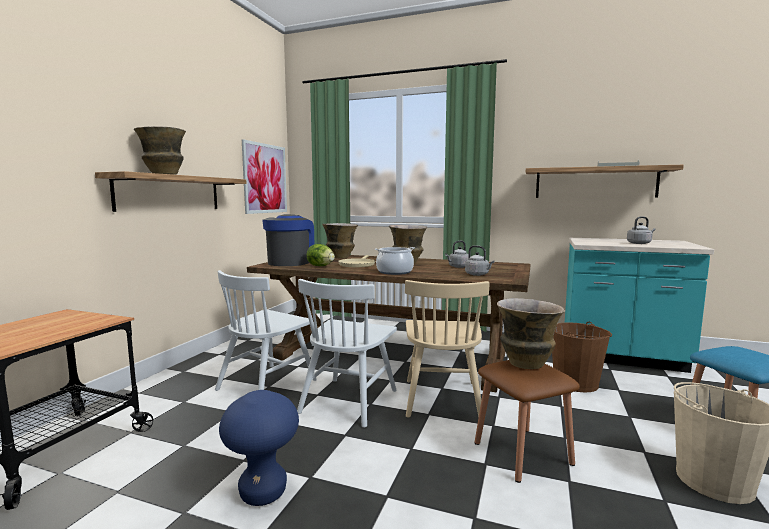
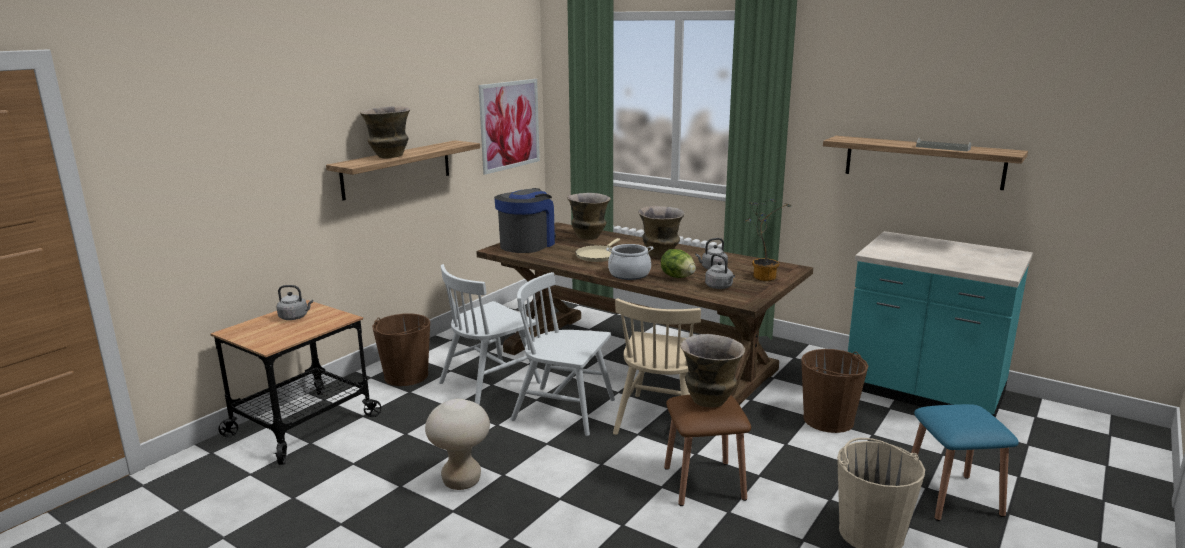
camera: 15 degrees right, 10 degrees up
blue stool [219,390,299,506] -> beige stool [425,399,490,490]
white chair [297,279,397,428] -> white chair turned 75 degrees clockwise [511,272,615,436]
lettuce [306,244,335,266] -> lettuce moved to [661,249,696,278]
grey kettle [627,216,655,244] -> grey kettle moved to [277,285,313,320]
none -> brown bucket [372,314,430,386]
none -> potted plant [744,199,791,281]

